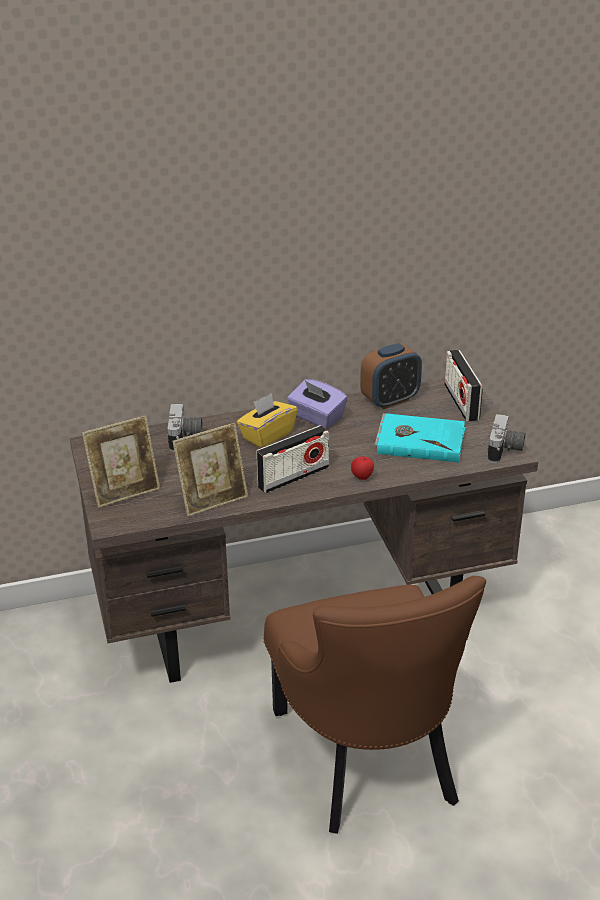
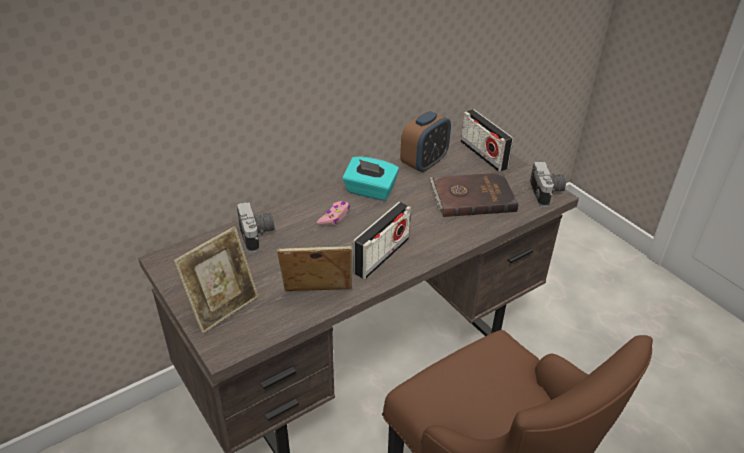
camera: 20 degrees left, 5 degrees up
picture frame [172,423,248,517] -> picture frame turned 135 degrees counterclockwise [277,246,352,291]
yellow tissue box [237,393,297,448] -> pink game controller [317,201,350,225]
purple tissue box [287,379,348,429] -> turquoise tissue box [343,156,399,201]
apple [351,457,374,480] -> none
turquoise book [375,413,466,462] -> brown book [430,173,518,217]

